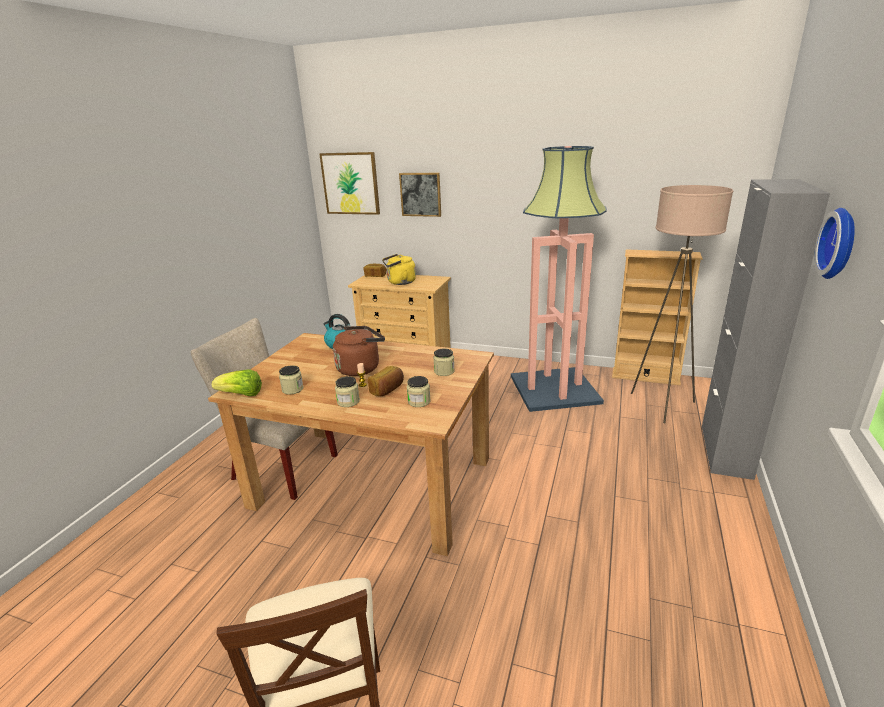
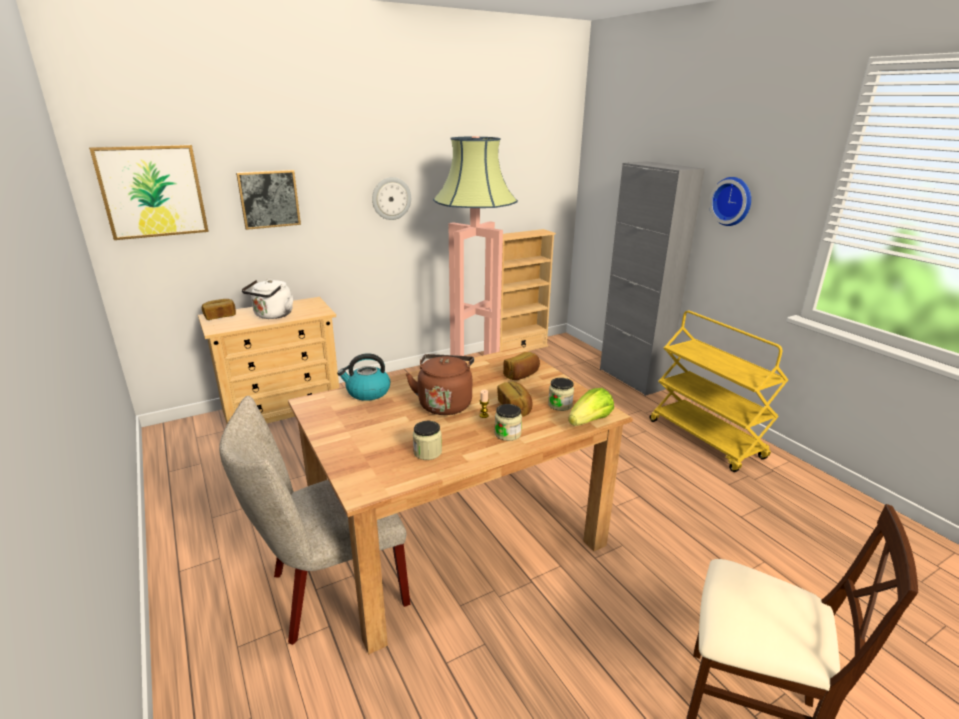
camera: 50 degrees left, 0 degrees up
lettuce [211,369,262,396] -> lettuce moved to [568,388,614,426]
yellow kettle [382,254,416,285] -> white kettle [241,279,293,319]
jar [433,348,455,376] -> bread [503,352,540,380]
beige floor lamp [631,185,733,423] -> none
none -> wall clock [372,177,411,220]
none -> yellow cart [650,311,788,472]

